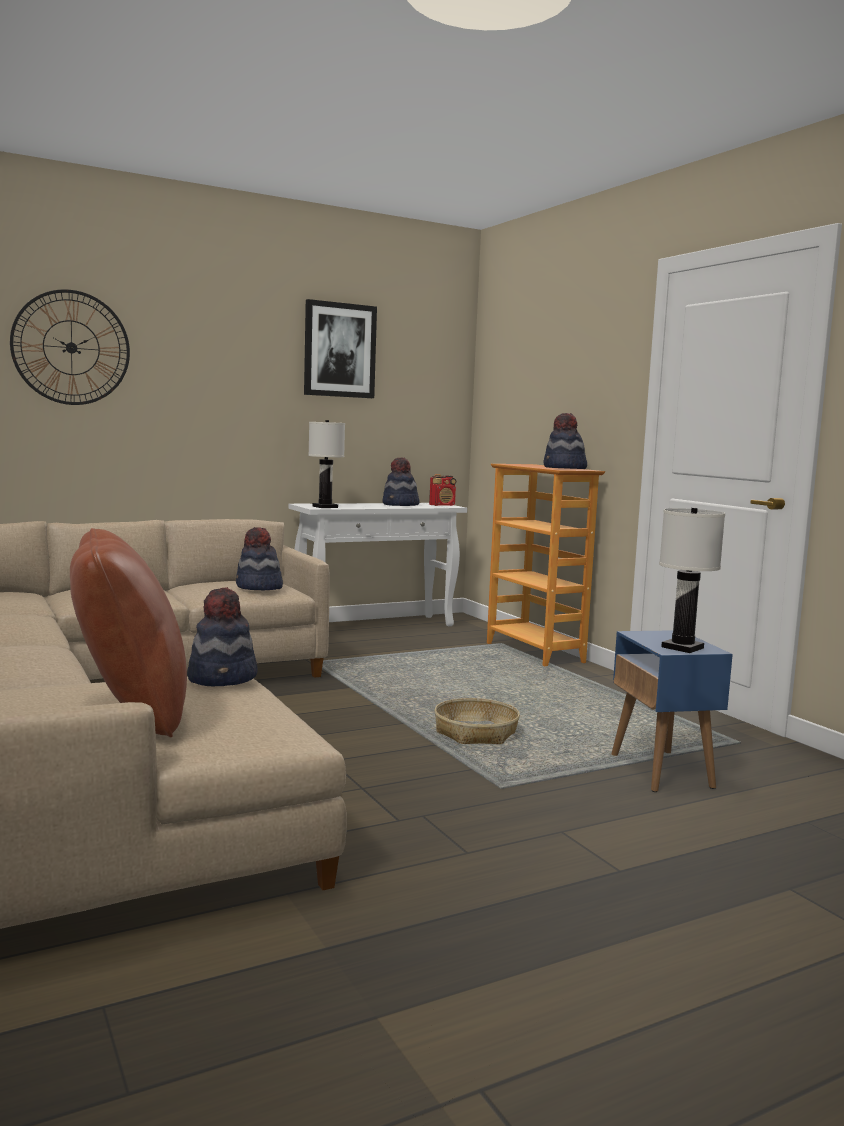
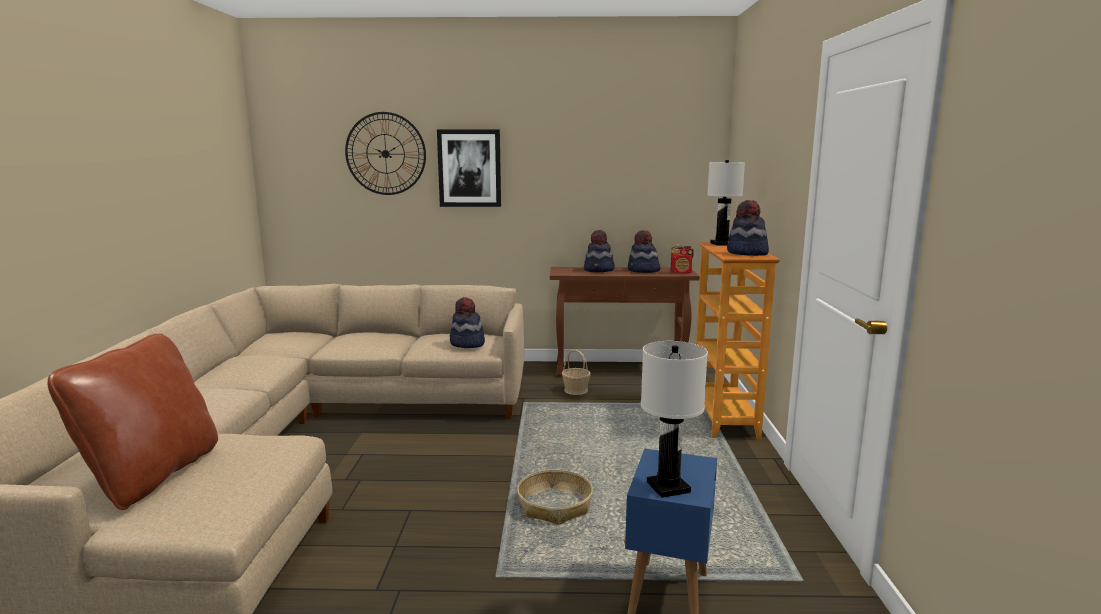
camera: 30 degrees right, 5 degrees up
hat [187,587,257,686] -> hat moved to [584,230,615,272]
white console table [289,503,467,626] -> brown console table [550,267,700,377]
picture [304,299,377,398] -> picture moved to [437,129,501,207]
white table lamp [308,420,345,508] -> white table lamp moved to [707,160,745,246]
none -> basket [562,350,591,395]

